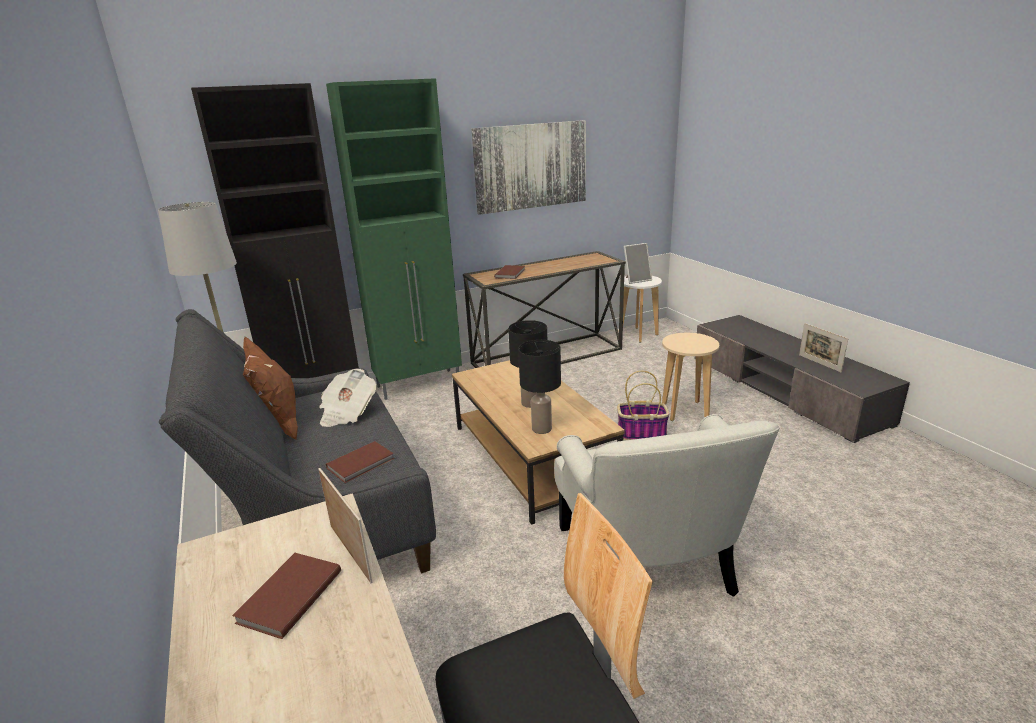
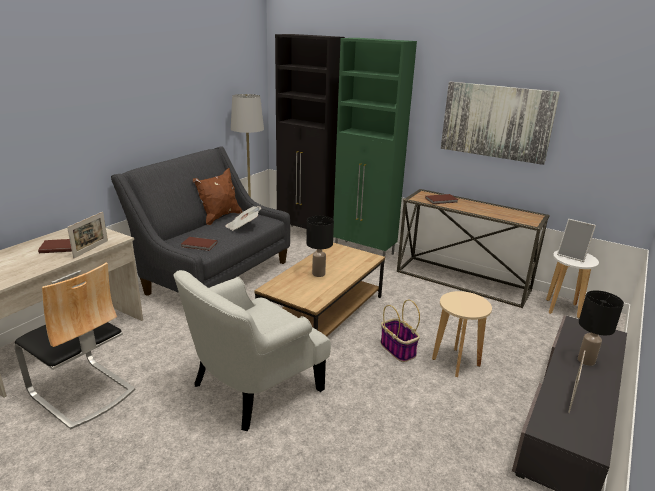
camera: 55 degrees right, 0 degrees up
black table lamp [518,340,561,434] -> black table lamp moved to [578,290,624,366]

